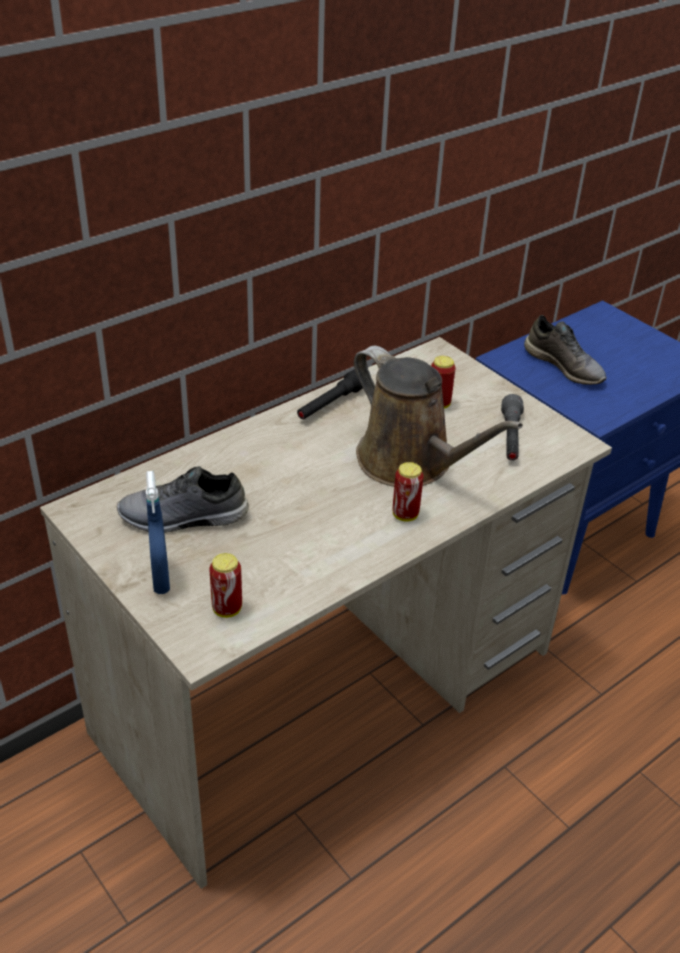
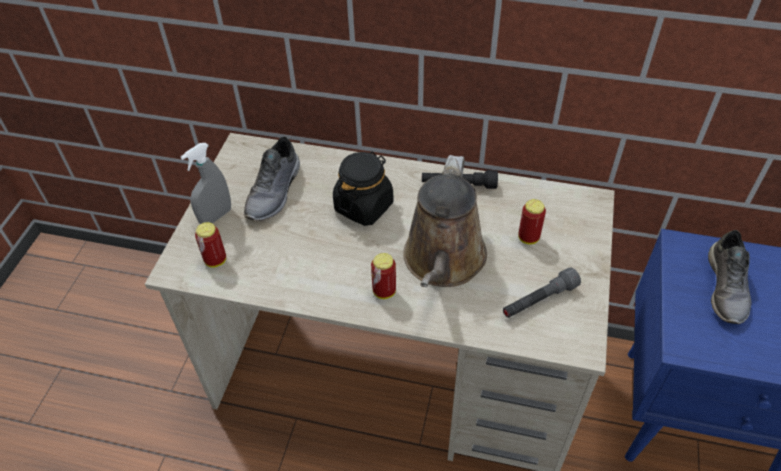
camera: 55 degrees right, 10 degrees up
grey shoe [117,466,249,533] -> grey shoe turned 120 degrees counterclockwise [244,136,300,221]
blue spray bottle [146,471,170,594] -> grey spray bottle [180,143,231,224]
none -> black jar [333,151,394,226]

